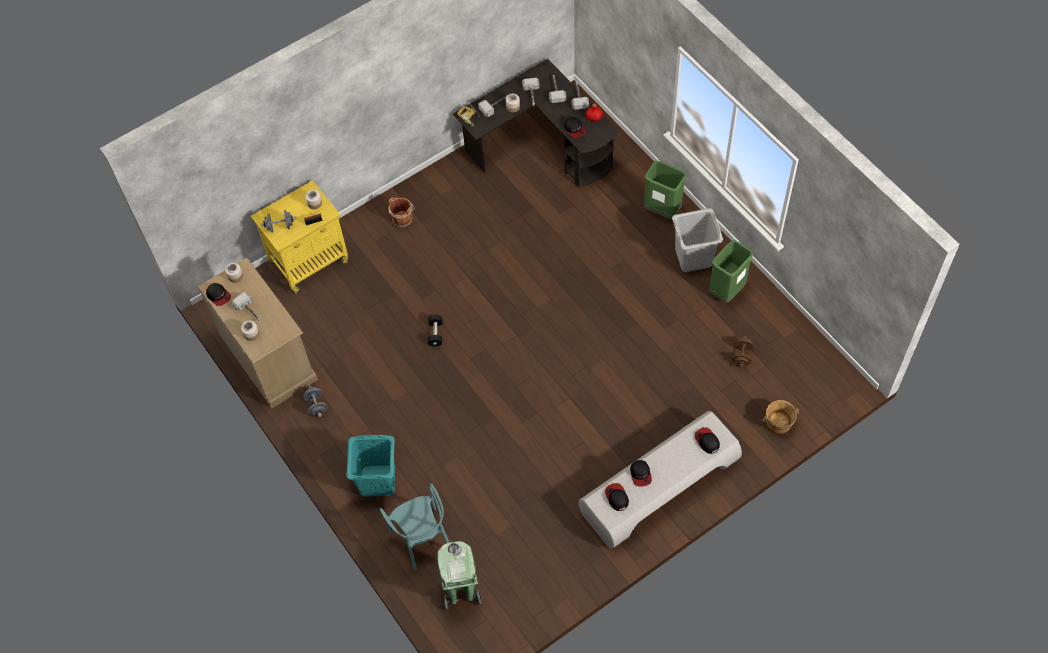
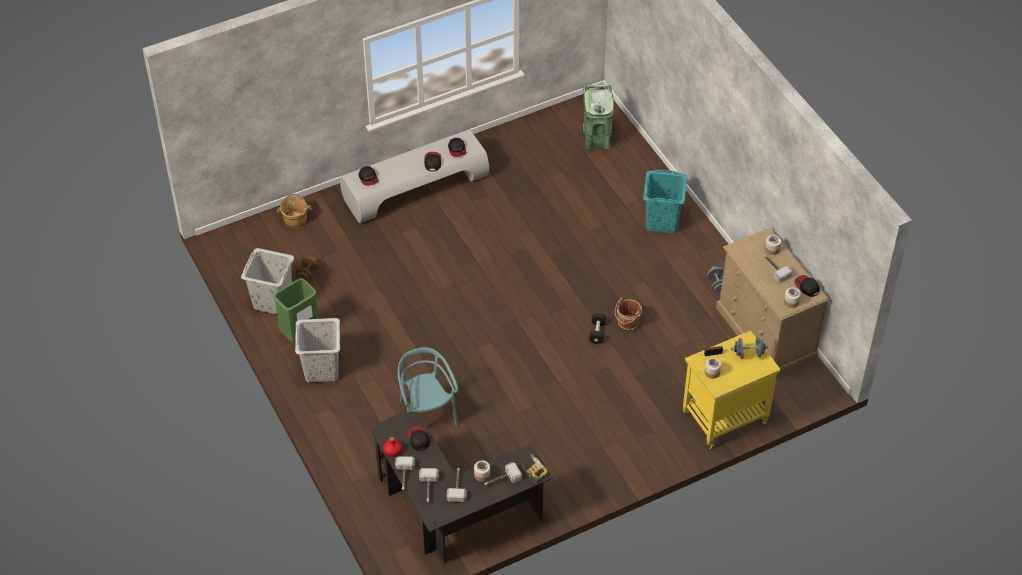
camera: 175 degrees left, 10 degrees down
turquoise chair [380,483,449,571] -> turquoise chair moved to [398,347,458,426]
brown bucket [388,198,414,227] -> brown bucket moved to [615,298,642,331]
green trash can [644,161,686,219] -> none
none -> grey laundry basket [241,248,294,314]

